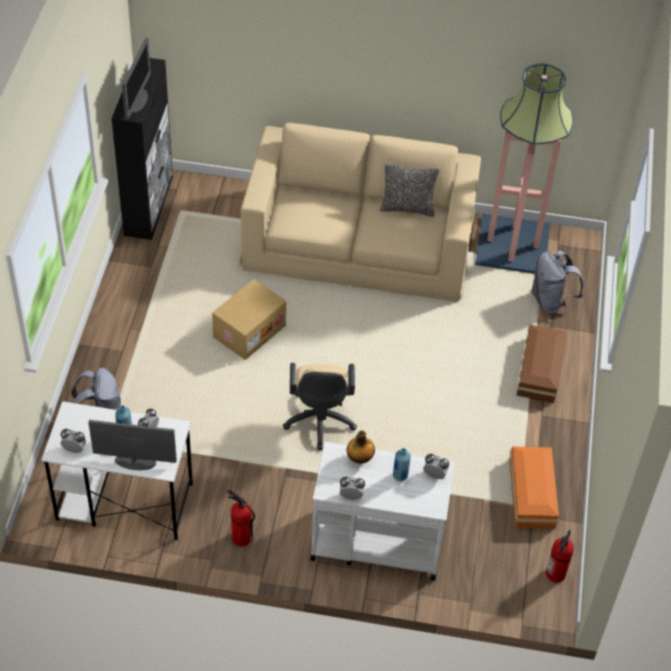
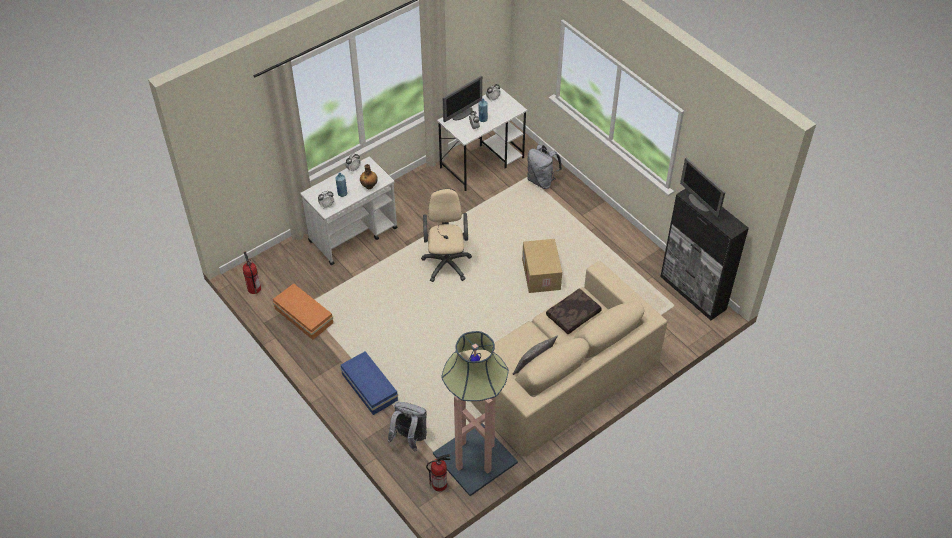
camera: 135 degrees right, 0 degrees up
fire extinguisher [228,490,255,546] -> fire extinguisher moved to [426,454,450,491]
beige office chair [283,363,357,450] -> beige office chair turned 45 degrees clockwise [421,188,472,282]
brown storage box [517,325,566,403] -> blue storage box [340,351,398,415]
none -> brown pillow [546,288,602,334]

